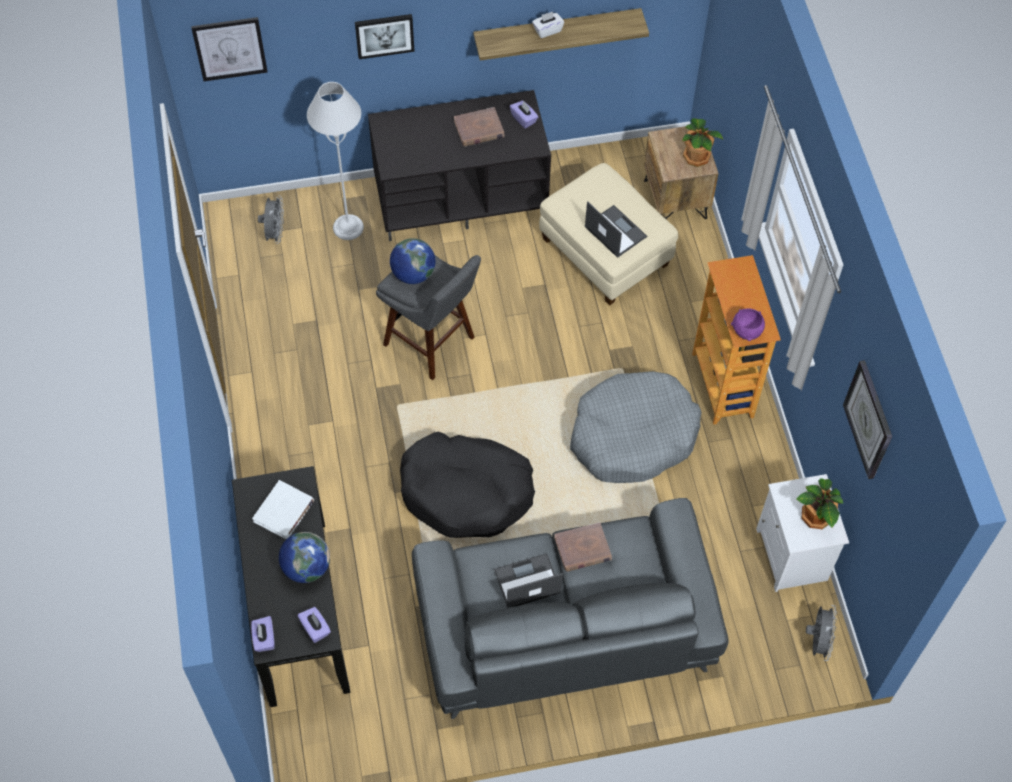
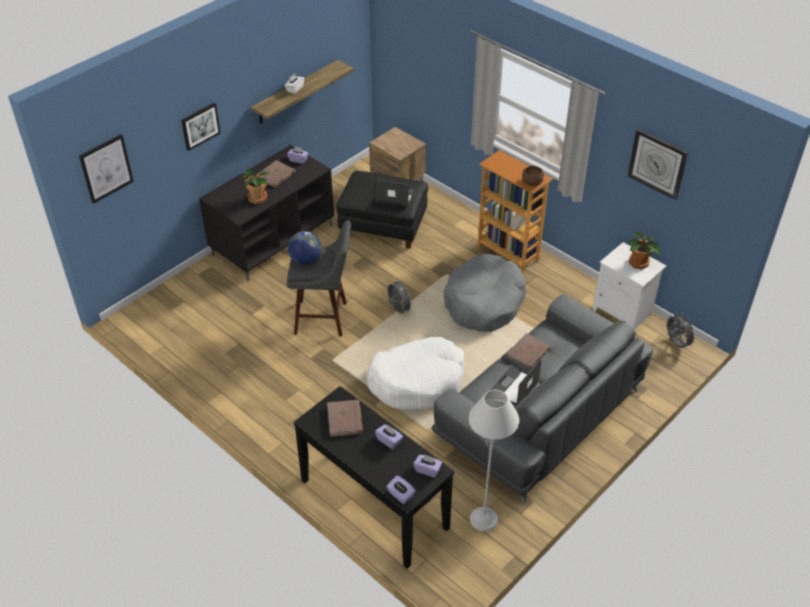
camera: 35 degrees left, 15 degrees down
white book [252,480,314,539] -> brown book [327,400,363,437]
grey fan [258,198,284,244] -> grey fan moved to [388,279,414,314]
globe [279,532,330,583] -> purple tissue box [375,424,403,449]
grey floor lamp [307,82,364,240] -> grey floor lamp moved to [468,390,519,531]
black dog bed [400,432,535,538] -> white dog bed [367,337,464,410]
beige ottoman [539,163,678,306] -> black ottoman [336,171,428,249]
potted plant [682,118,723,167] -> potted plant moved to [242,170,272,204]
purple bowl [731,308,765,341] -> brown bowl [522,166,544,186]

